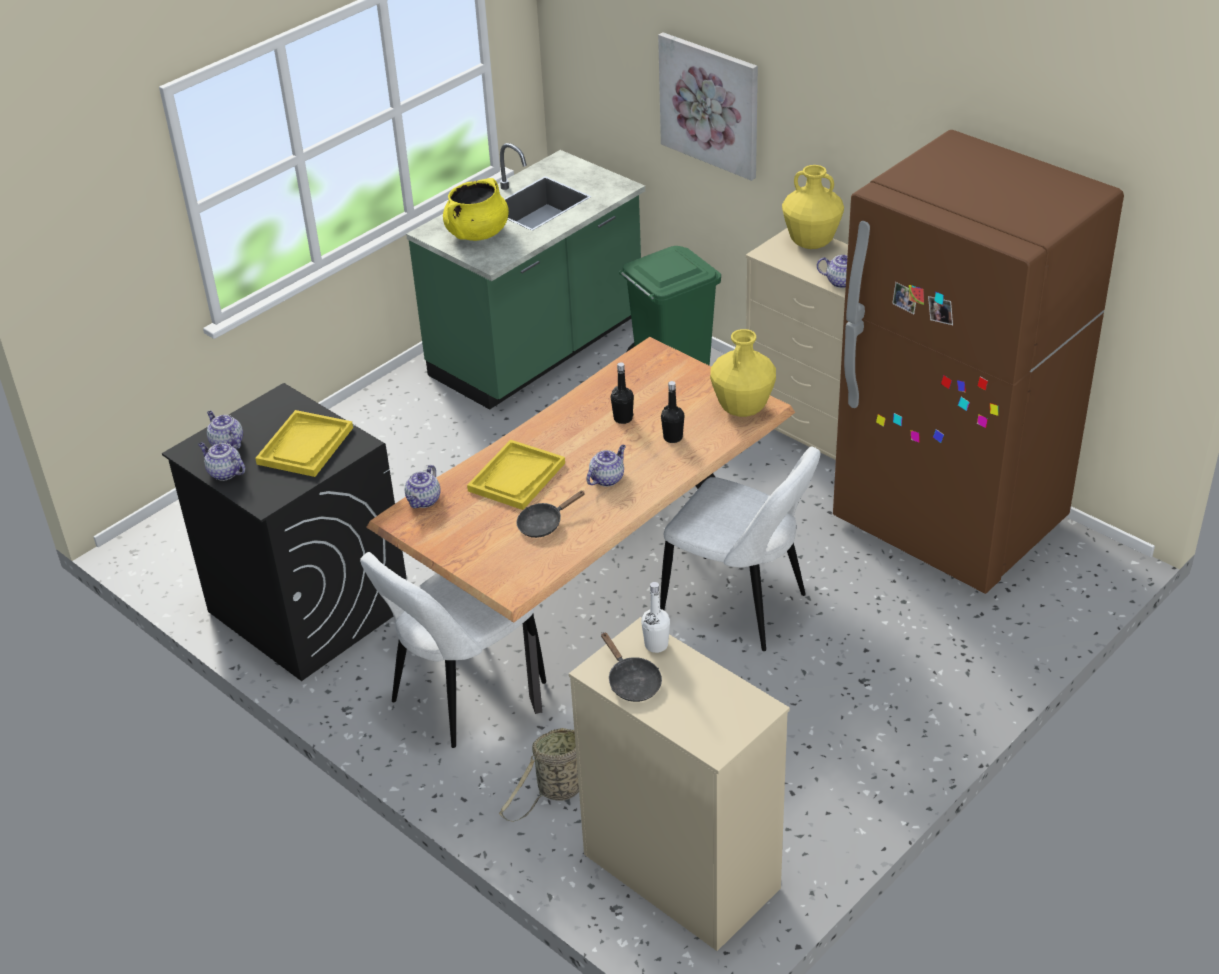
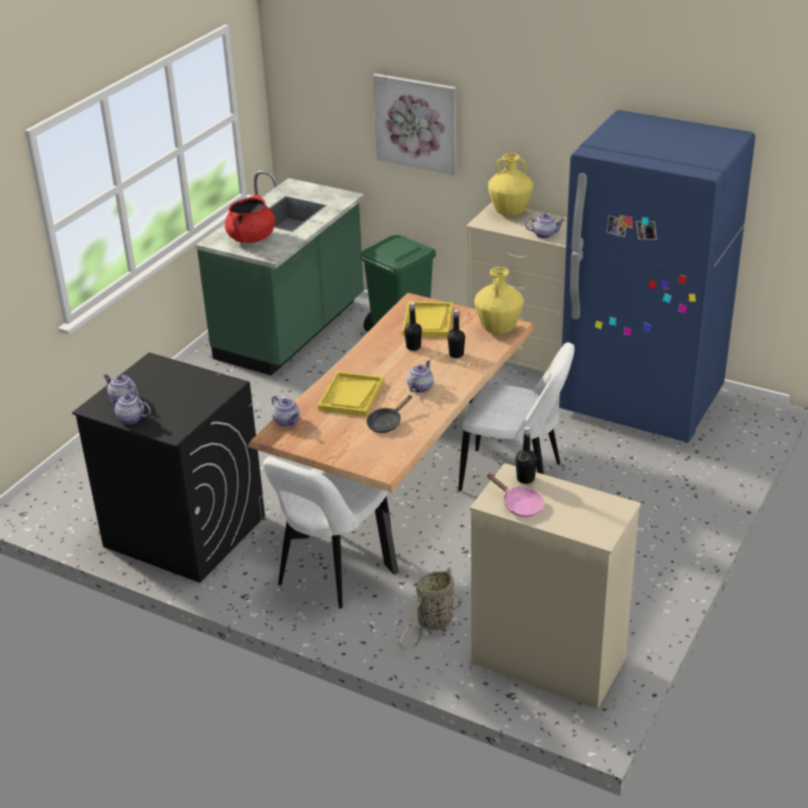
camera: 15 degrees left, 5 degrees down
yellow tray [255,410,353,477] -> yellow tray moved to [402,301,453,337]
teapot [404,465,440,508] -> teapot turned 45 degrees counterclockwise [272,396,300,427]
yellow cooking pot [443,178,509,241] -> red cooking pot [225,195,275,243]
black frying pan [601,632,662,702] -> pink frying pan [487,474,544,517]
white bottle [641,582,670,653] -> black bottle [515,426,537,484]
brown fridge [833,130,1124,594] -> blue fridge [559,110,755,442]

